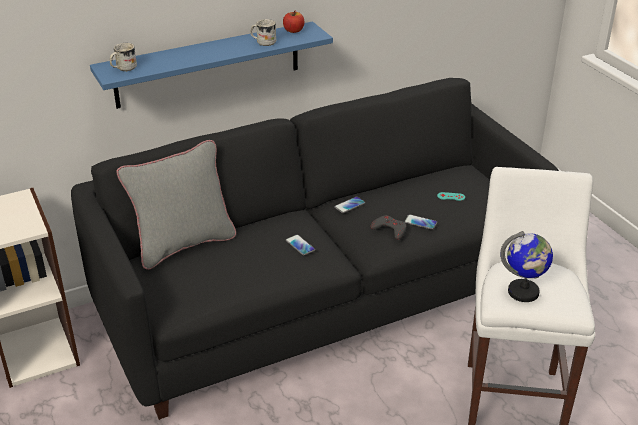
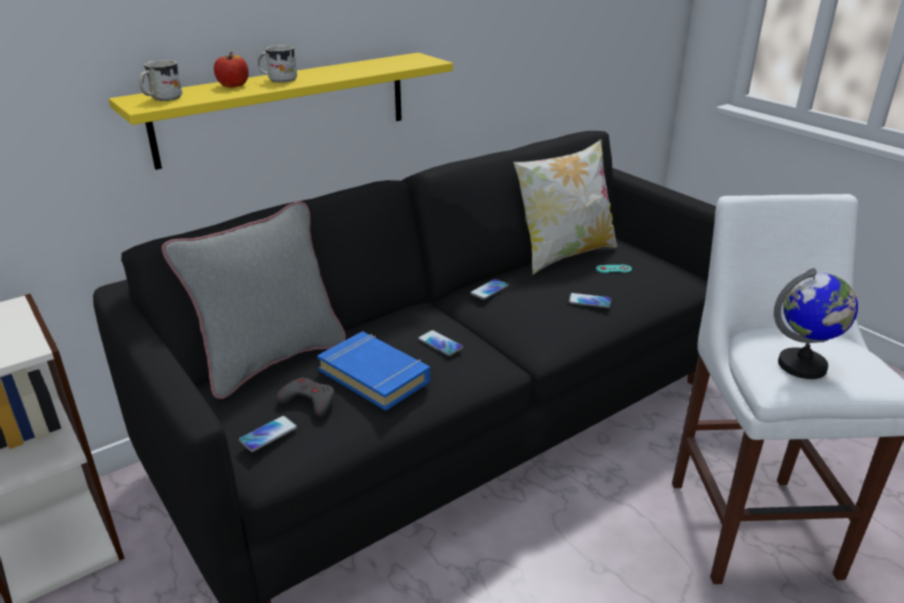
camera: 10 degrees left, 5 degrees down
blue shelf [90,22,333,109] -> yellow shelf [109,53,453,170]
white mug [250,19,276,46] -> white mug moved to [257,45,297,83]
apple [283,11,304,33] -> apple moved to [214,52,249,87]
grey game controller [370,215,407,240] -> grey game controller moved to [276,377,335,417]
none -> phone [239,415,297,452]
none -> blue book [317,331,430,411]
none -> pillow [513,139,617,275]

